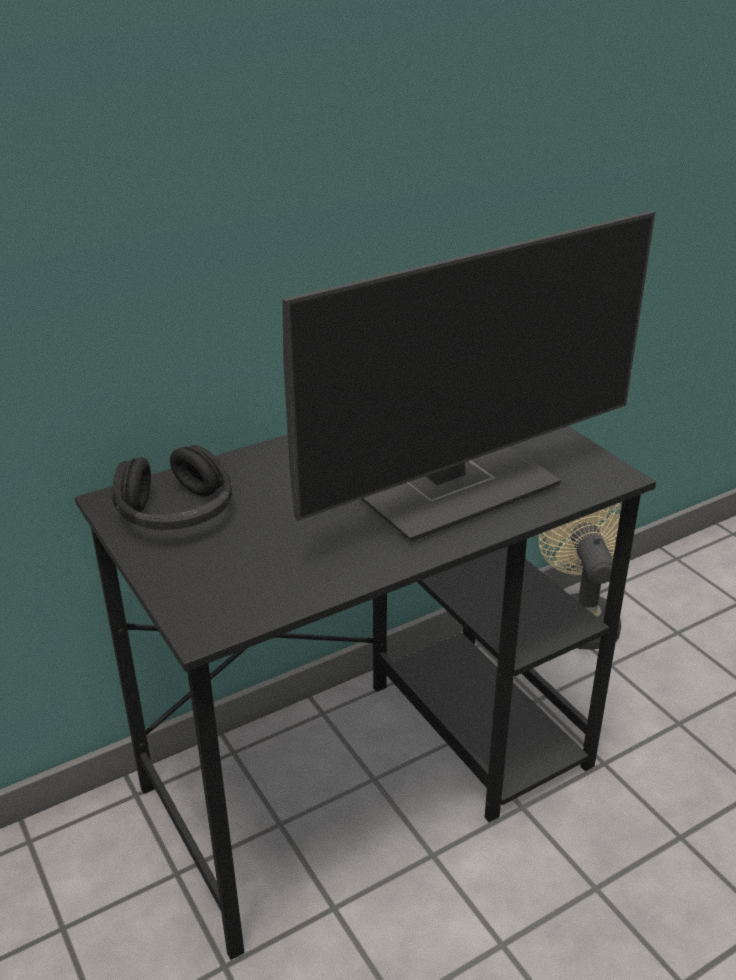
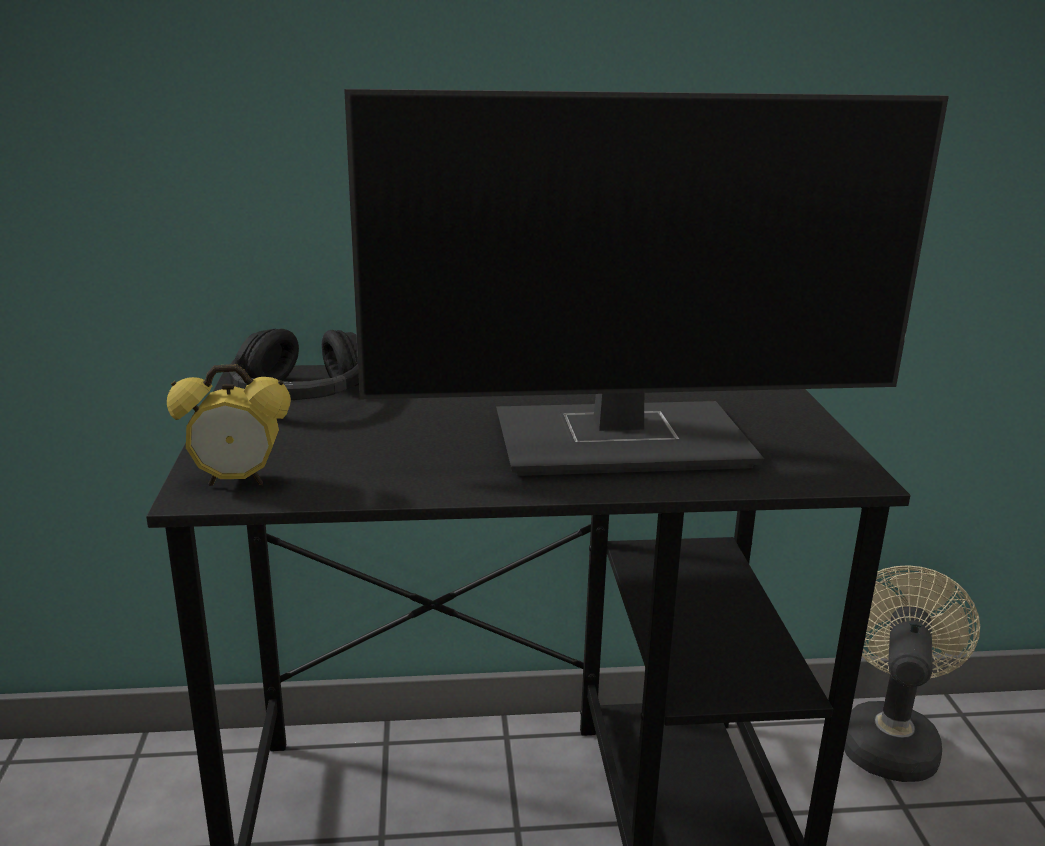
camera: 25 degrees right, 10 degrees down
none -> alarm clock [167,364,291,486]

